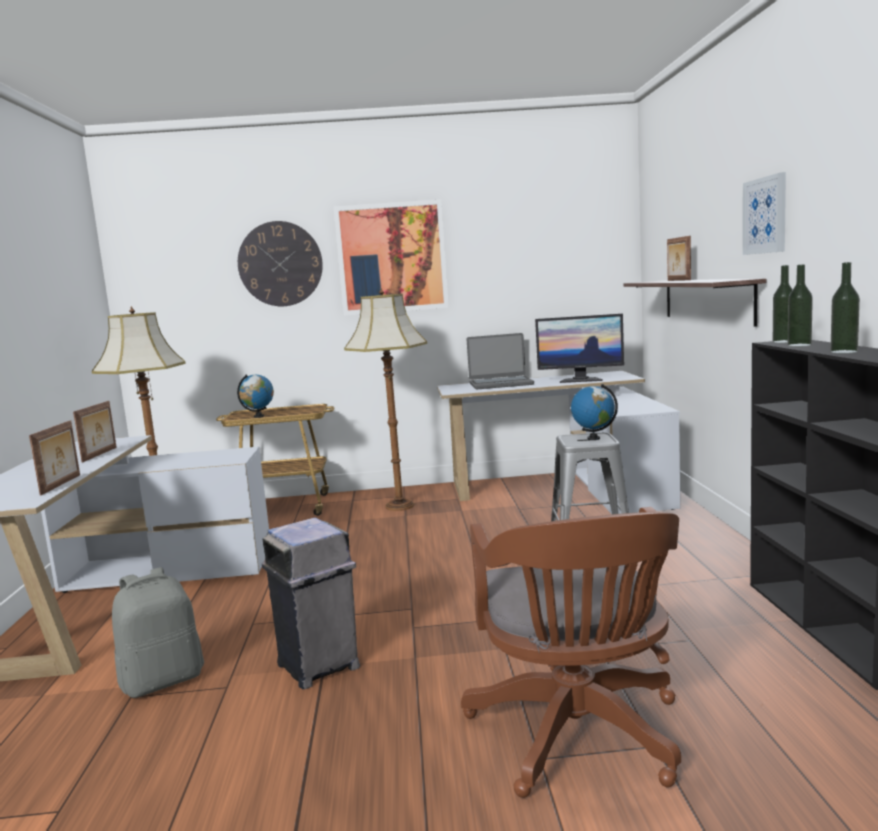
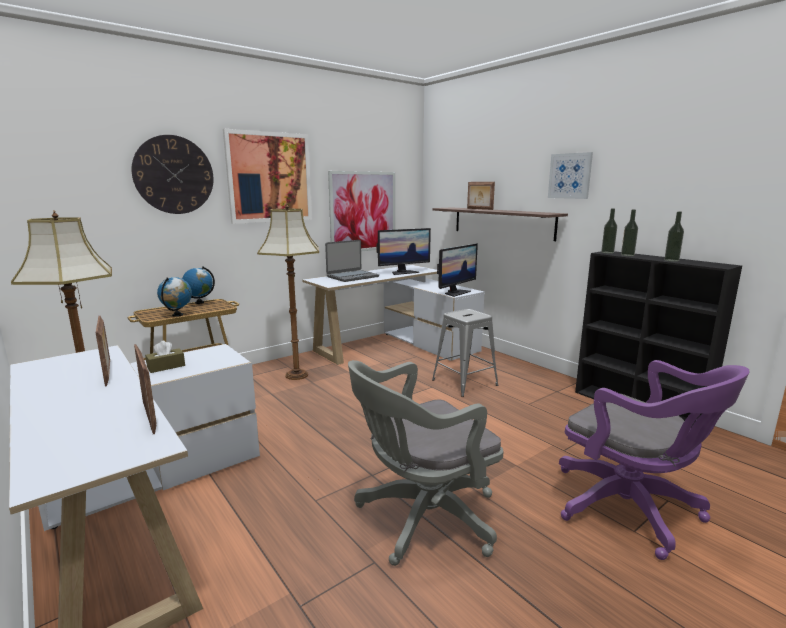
camera: 35 degrees left, 5 degrees up
grey backpack [112,567,204,698] -> none
grey trash can [262,517,360,689] -> grey office chair [348,360,503,566]
brown office chair [461,507,681,798] -> purple office chair [559,360,750,560]
globe [571,384,618,440] -> globe moved to [182,267,215,304]
none -> brown tissue box [145,340,185,373]
none -> picture [328,171,395,252]
none -> monitor [437,244,478,297]

